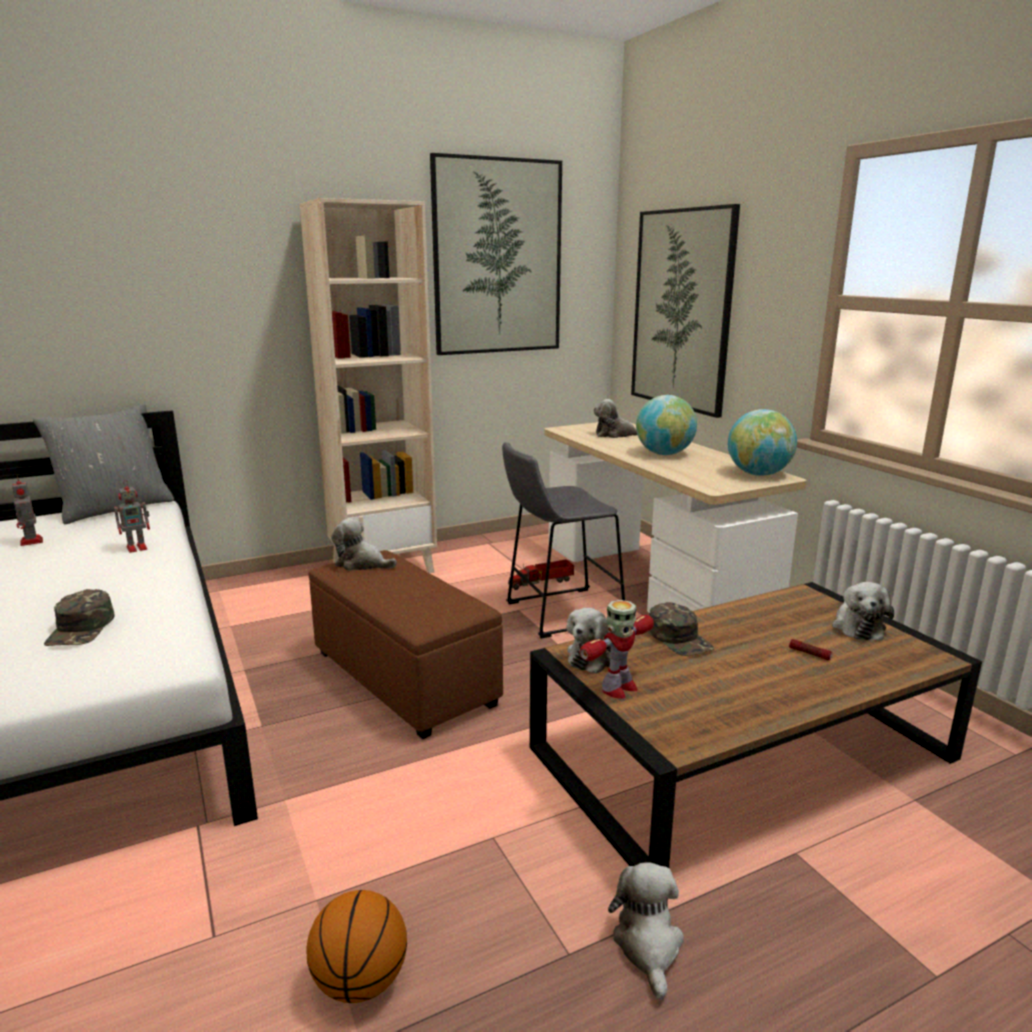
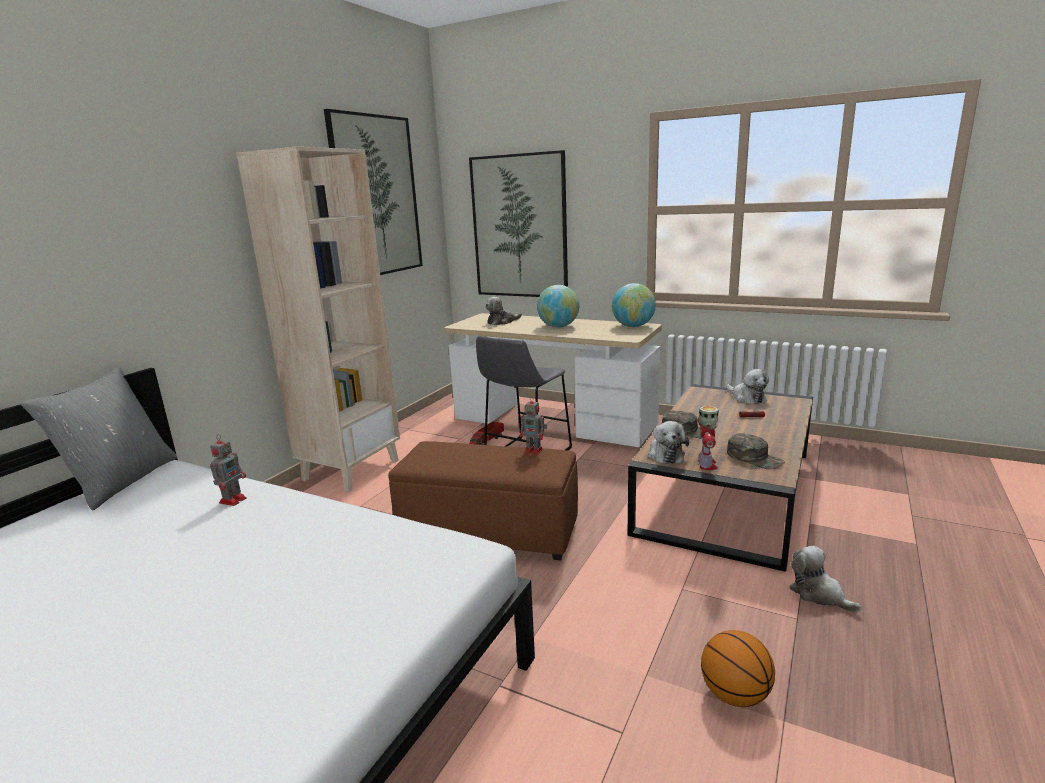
camera: 35 degrees left, 0 degrees up
toy robot [12,475,43,546] -> toy robot moved to [520,399,547,455]
green cap [44,589,115,646] -> green cap moved to [727,433,785,469]
plush toy [331,518,397,571] -> none

